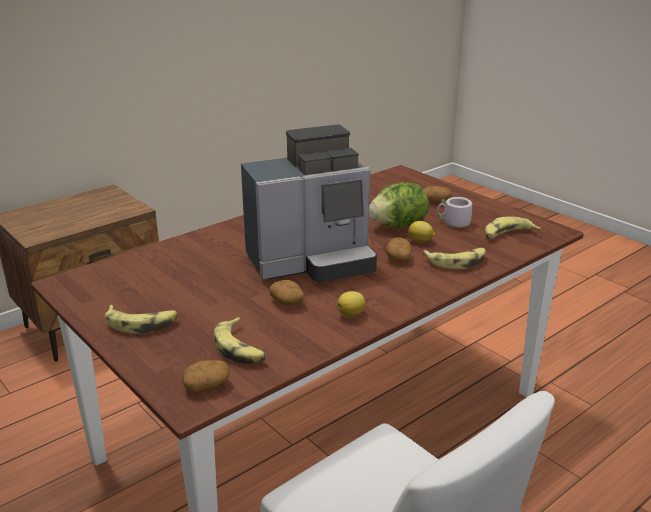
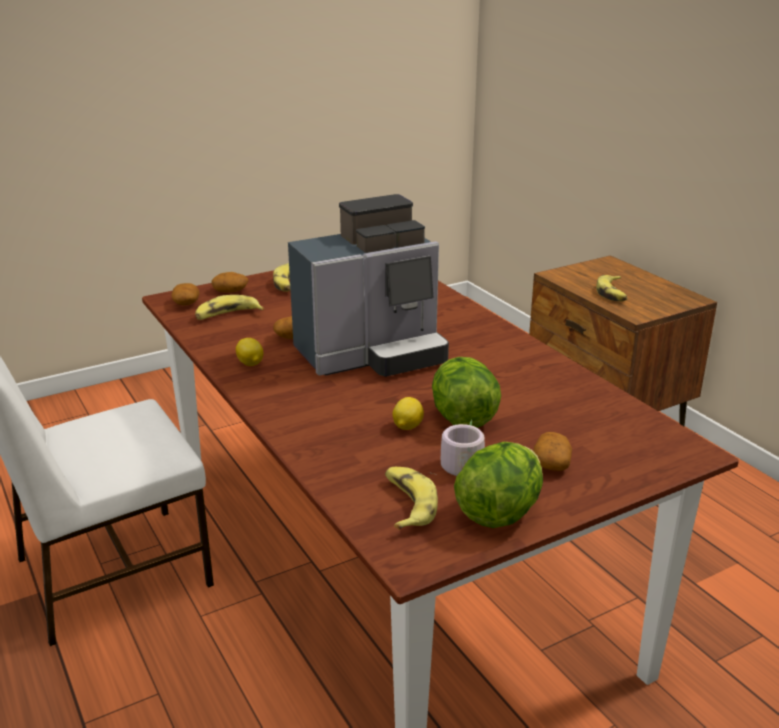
camera: 100 degrees right, 0 degrees up
coffee machine [241,124,377,283] -> coffee machine turned 105 degrees counterclockwise [288,194,449,377]
potato [385,237,412,262] -> potato moved to [211,272,248,292]
banana [422,248,486,269] -> banana moved to [596,275,627,301]
none -> lettuce [454,442,543,528]

